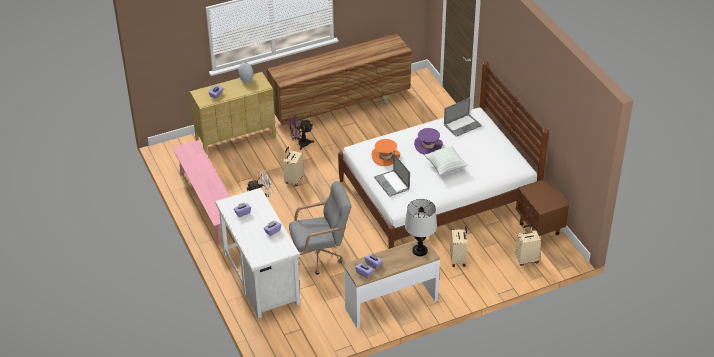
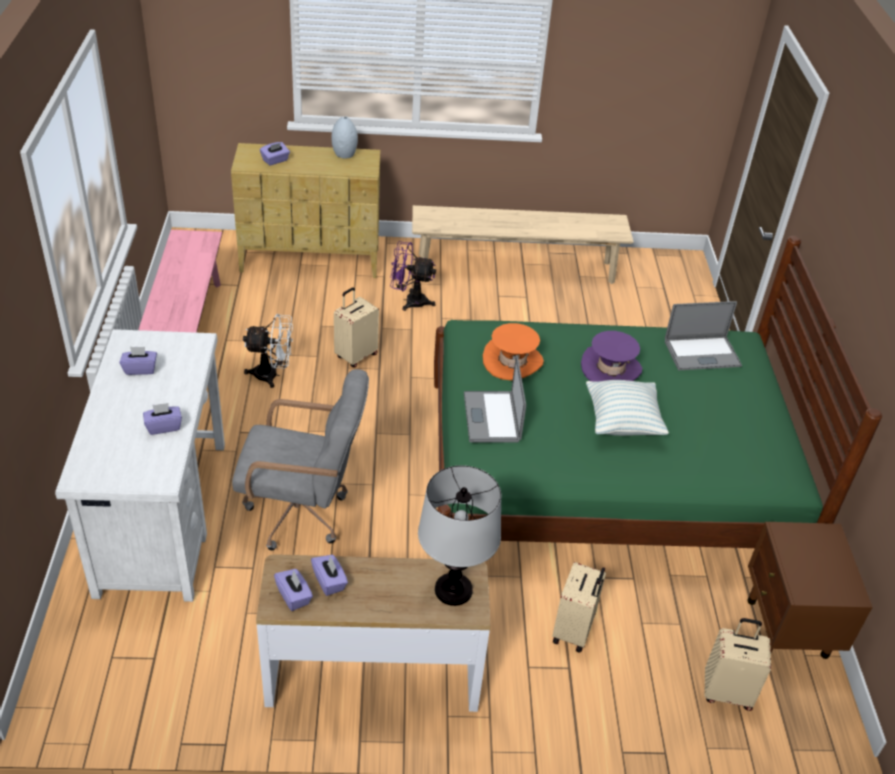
camera: 20 degrees right, 0 degrees up
brown cabinet [267,33,411,126] -> beige bench [412,205,634,284]
white bed [338,61,549,249] -> green bed [434,236,882,548]

